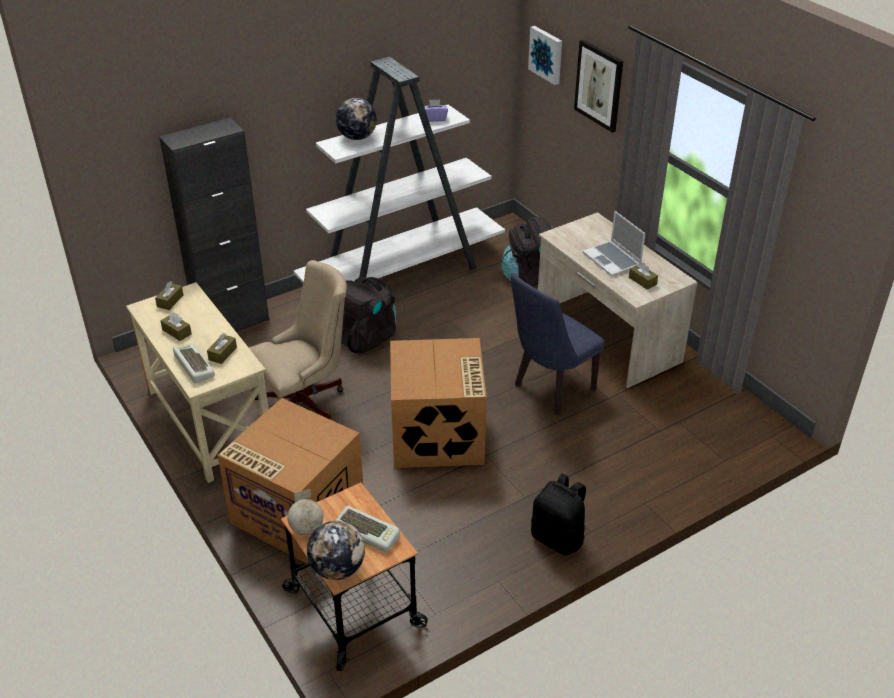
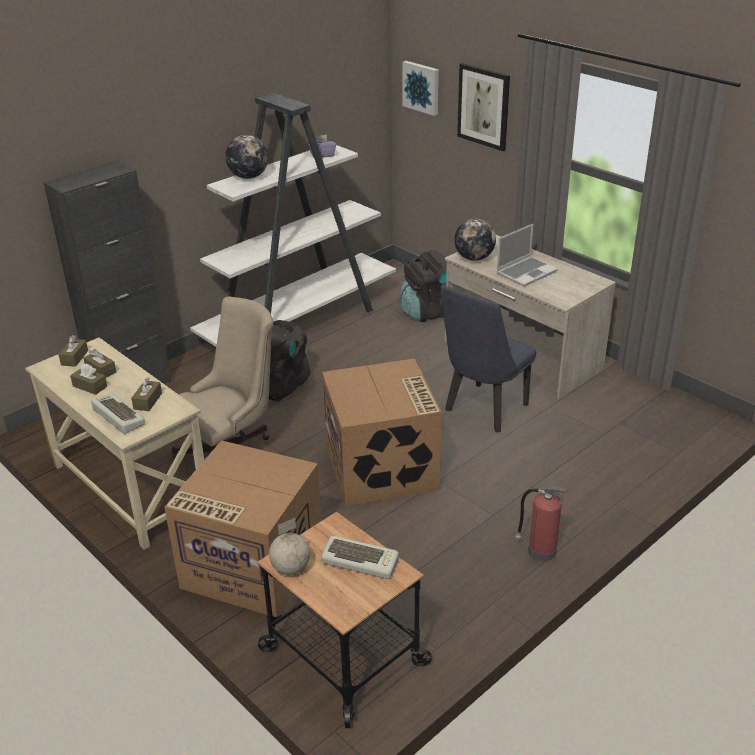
camera: 10 degrees left, 5 degrees down
globe [307,521,365,580] -> globe moved to [454,219,496,261]
black backpack [531,473,586,555] -> fire extinguisher [516,486,568,562]
laptop [583,211,645,276] -> laptop turned 90 degrees counterclockwise [496,224,558,287]
brown tissue box [629,263,658,289] -> brown tissue box moved to [83,349,116,378]

